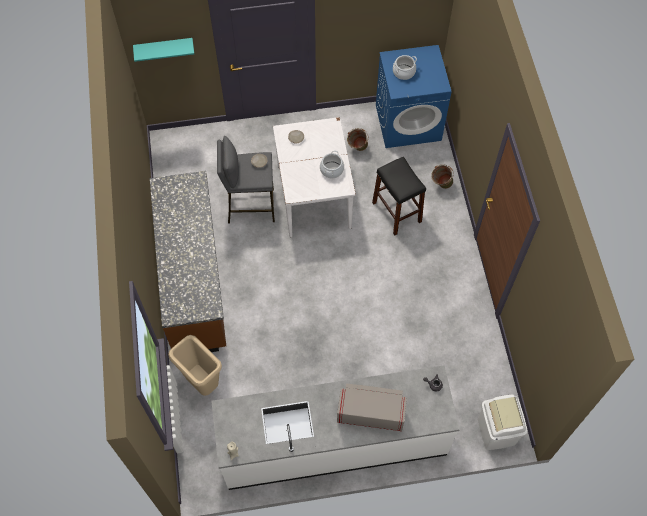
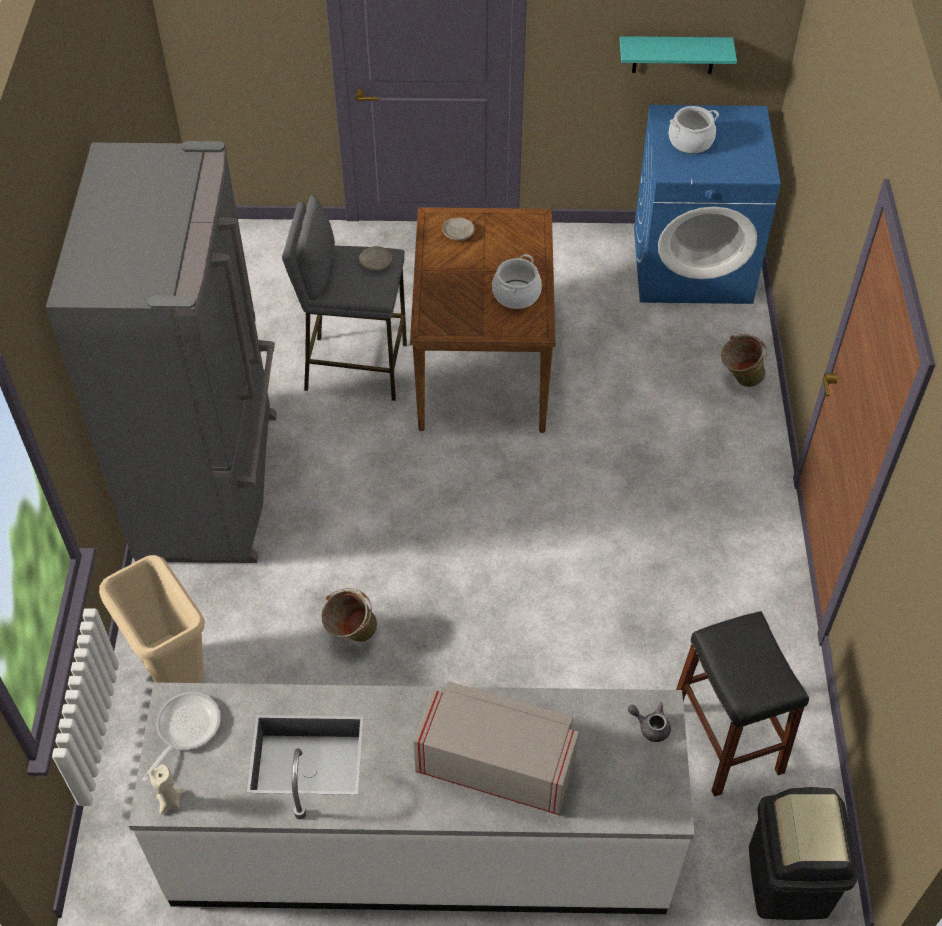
camera: 10 degrees right, 10 degrees down
turquoise shelf [133,38,194,62] -> turquoise shelf moved to [619,36,737,74]
brown counter [150,171,226,352] -> grey fridge [46,141,277,563]
white dining table [273,117,356,237] -> brown dining table [410,207,556,433]
green bucket [347,128,368,151] -> green bucket moved to [321,588,377,642]
black stool [372,157,426,236] -> black stool moved to [676,611,809,797]
white trash can [478,395,528,450] -> black trash can [749,787,858,920]
none -> frying pan [142,692,221,782]

